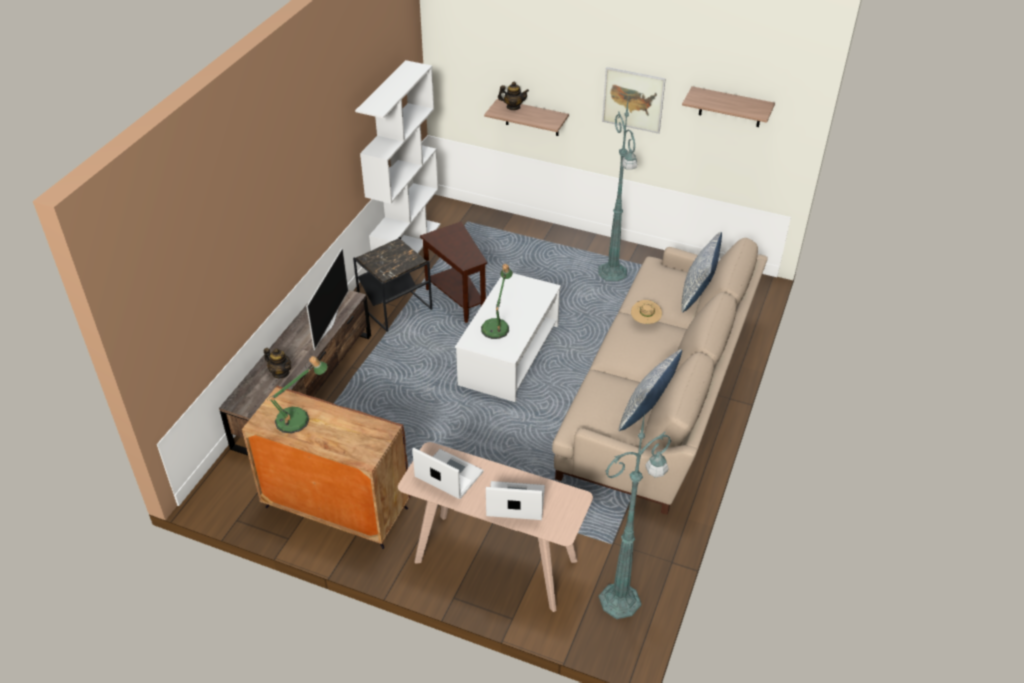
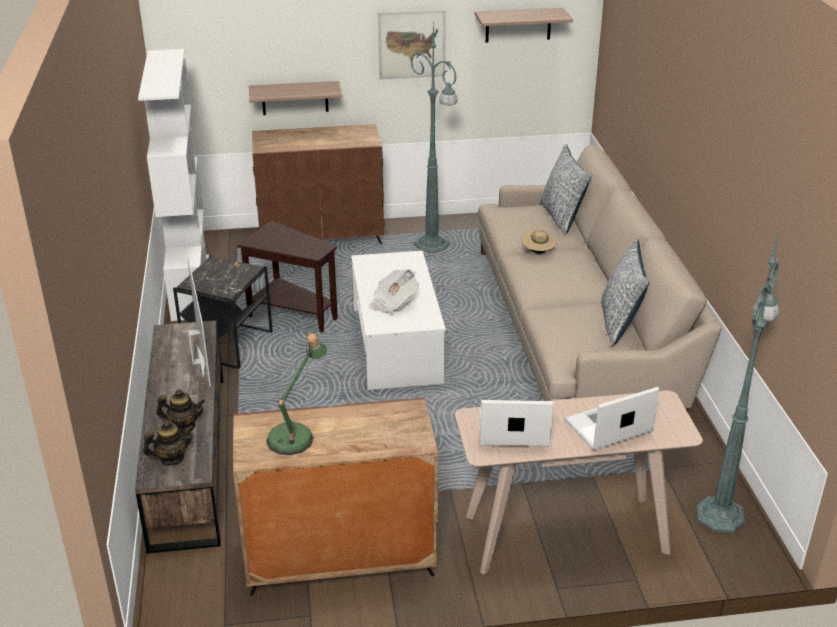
camera: 30 degrees left, 10 degrees down
table lamp [481,264,513,339] -> newspaper [369,269,419,314]
teapot [498,82,529,110] -> teapot moved to [143,420,194,466]
none -> brown cabinet [252,124,384,244]

